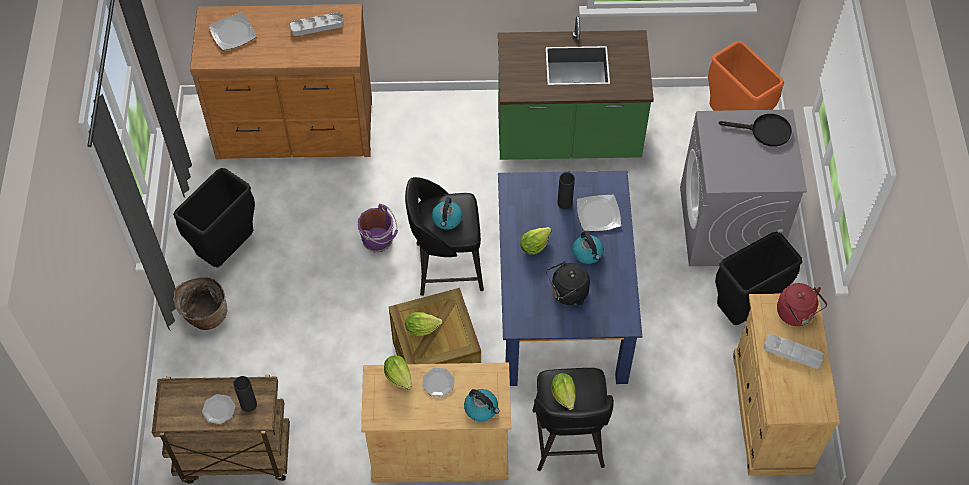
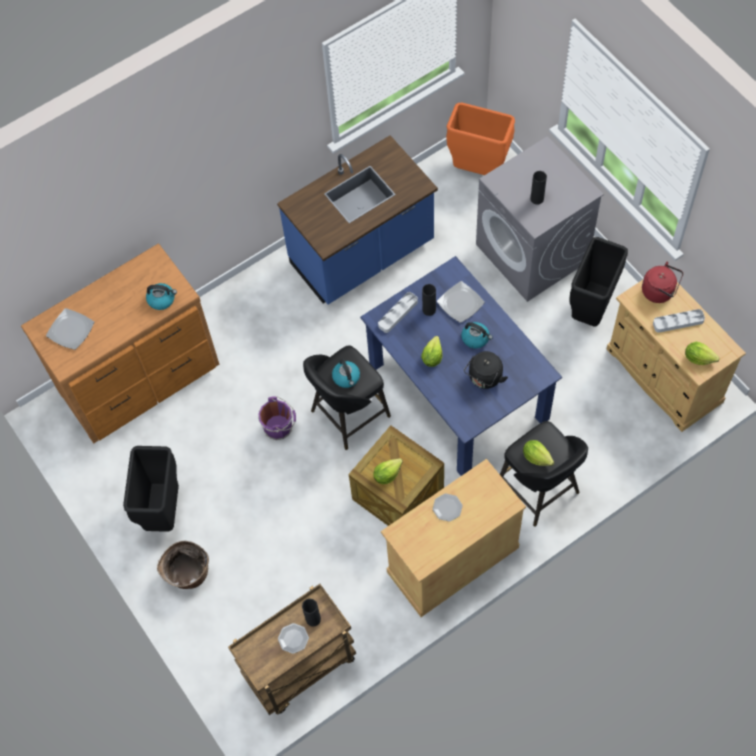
camera: 30 degrees left, 5 degrees up
grey tray [290,12,344,36] -> grey tray moved to [378,292,418,333]
lettuce [384,355,412,390] -> lettuce moved to [685,342,720,365]
kettle [464,389,500,421] -> kettle moved to [146,283,177,310]
green counter [498,16,654,160] -> blue counter [277,135,438,304]
black frying pan [719,114,792,147] -> none
none -> black vase [531,171,547,205]

